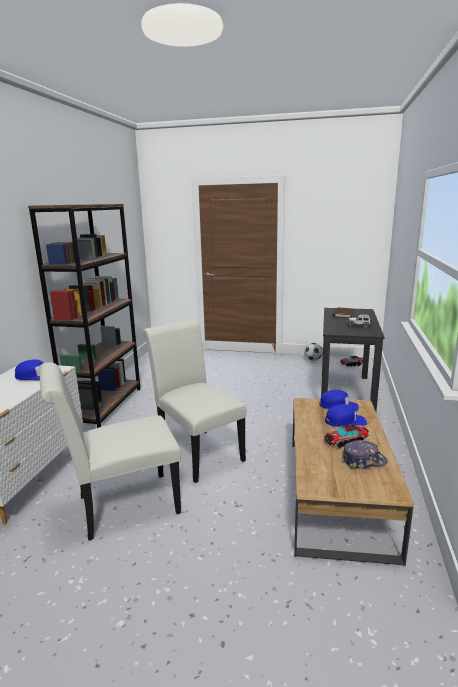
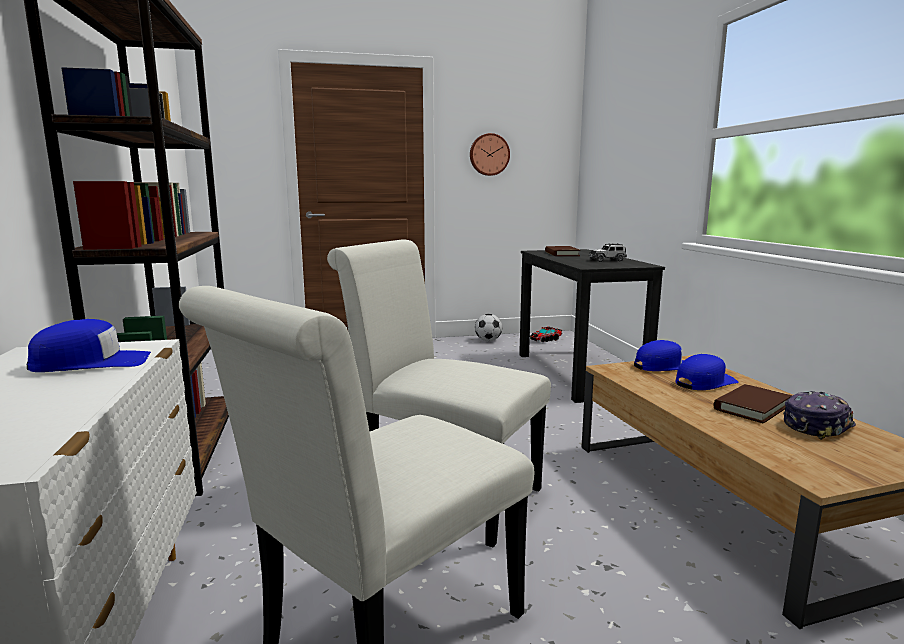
camera: 25 degrees left, 5 degrees down
toy truck [324,424,370,448] -> brown book [714,384,792,424]
none -> wall clock [470,133,510,176]

